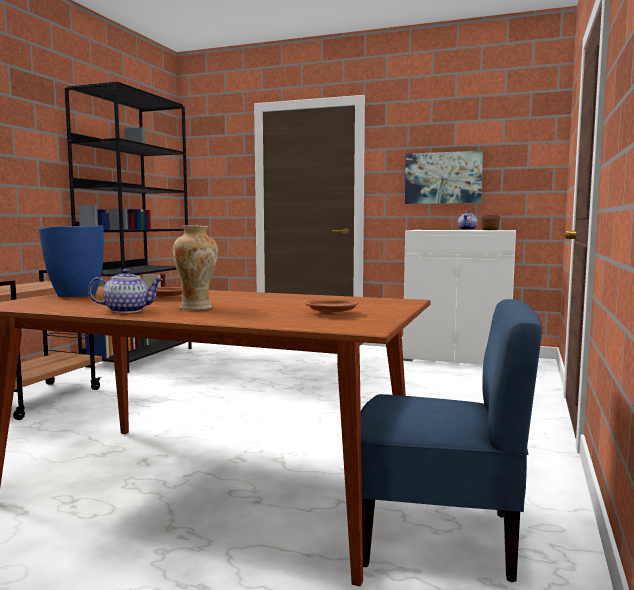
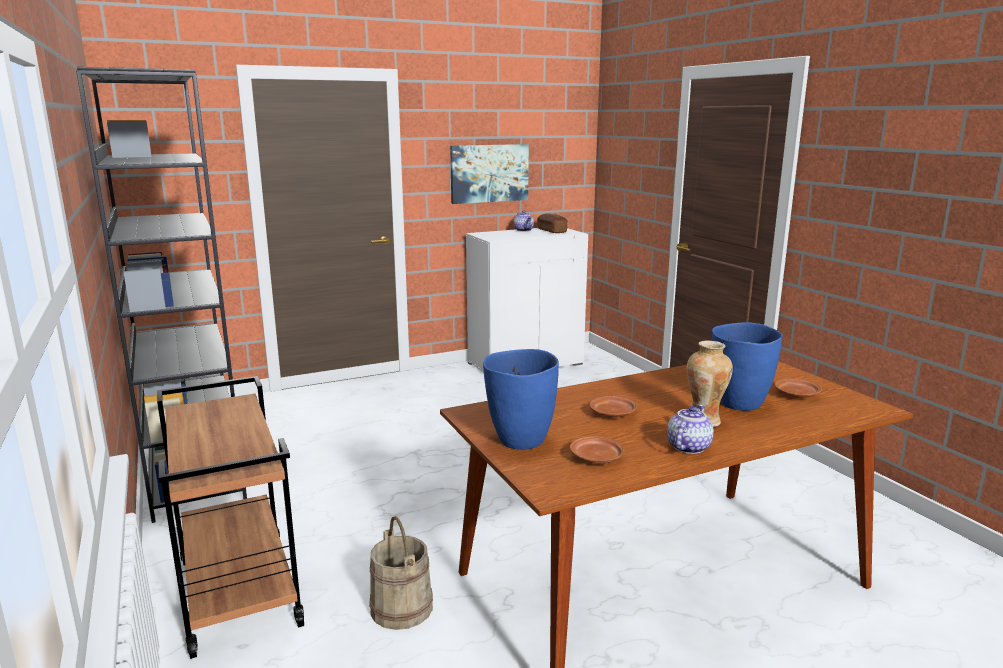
camera: 45 degrees left, 10 degrees up
blue chair [360,299,542,582] -> none
none -> beige bucket [369,516,433,630]
none -> brown plate [570,436,624,464]
none -> blue vase [712,322,783,411]

